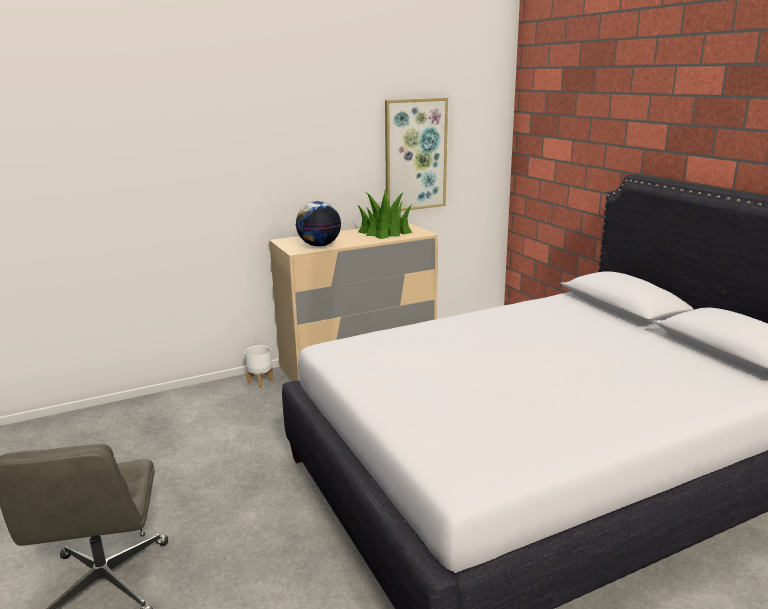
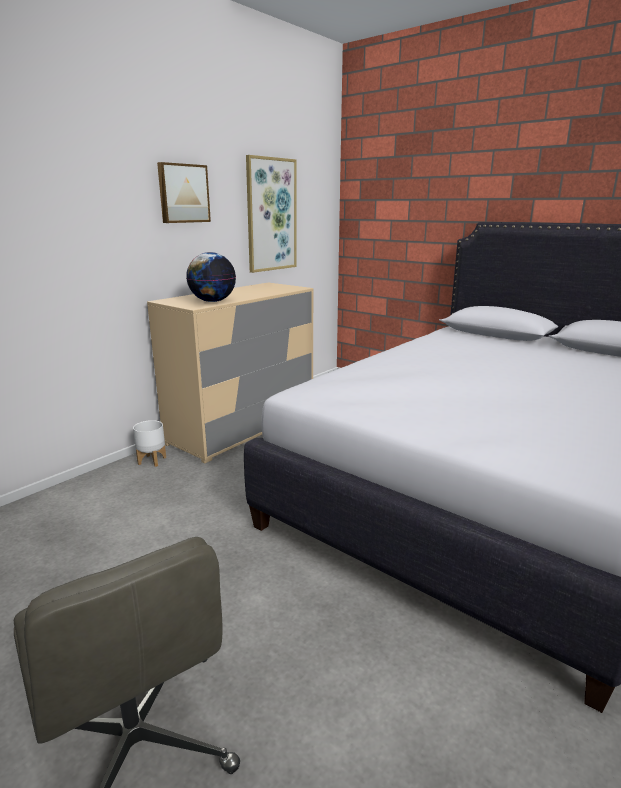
camera: 25 degrees left, 0 degrees up
potted plant [358,188,412,239] -> none
none -> picture [157,162,211,223]

